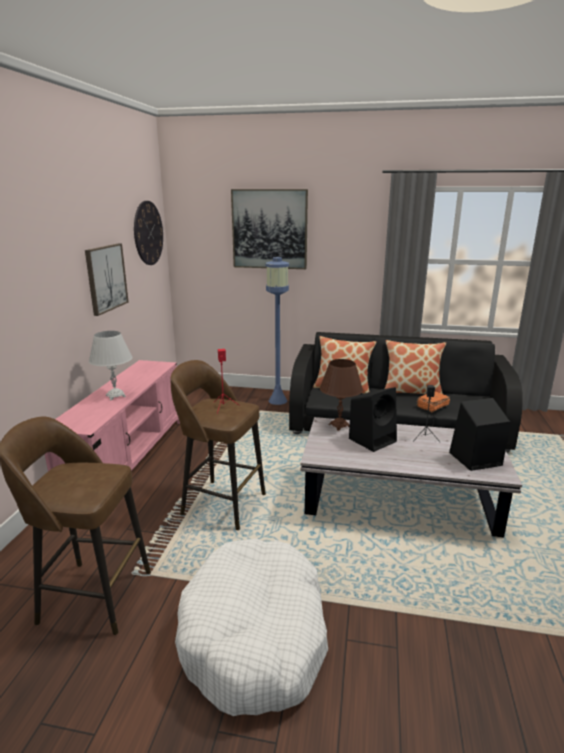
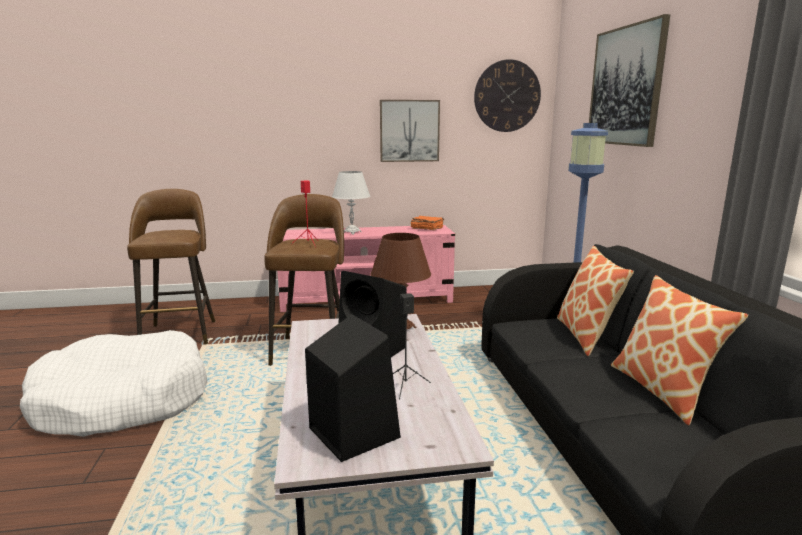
camera: 70 degrees right, 5 degrees down
orange book [417,391,450,412] -> orange book moved to [411,216,444,230]

